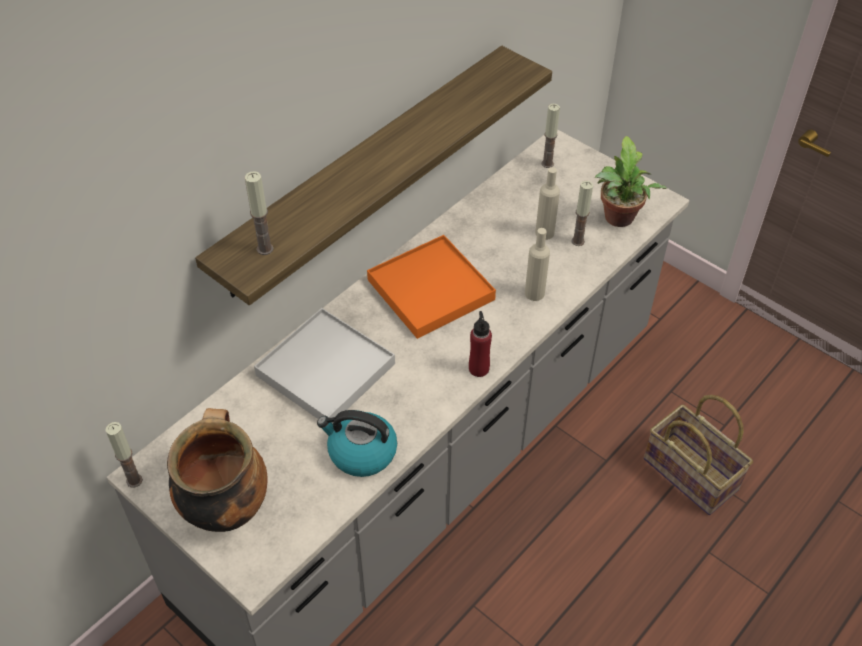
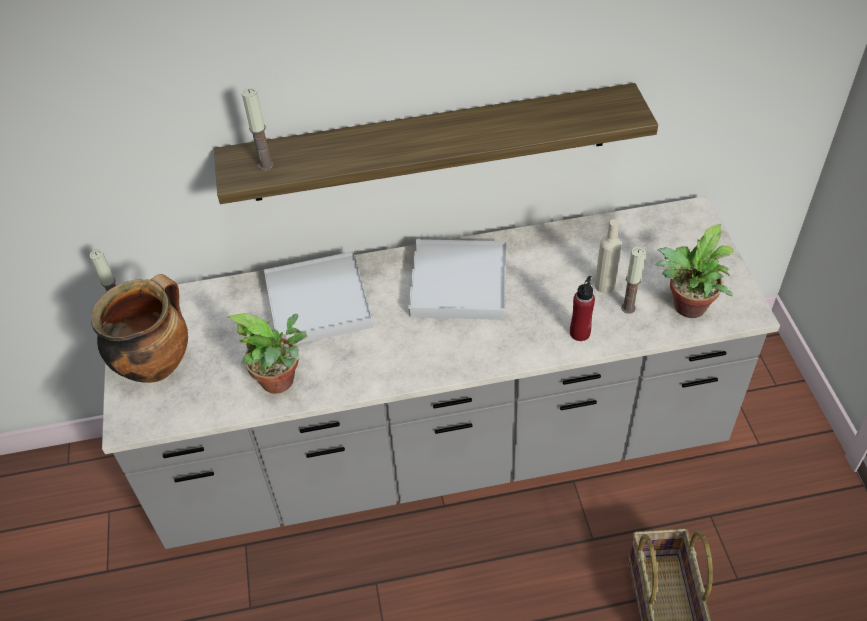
camera: 40 degrees right, 0 degrees up
kettle [317,410,397,477] -> potted plant [227,313,307,394]
orange tray [367,235,496,339] -> white tray [408,239,506,320]
red bottle [469,311,492,377] -> red bottle moved to [570,276,595,341]
beige bottle [525,228,550,301] -> none
candle [541,104,560,168] -> none

